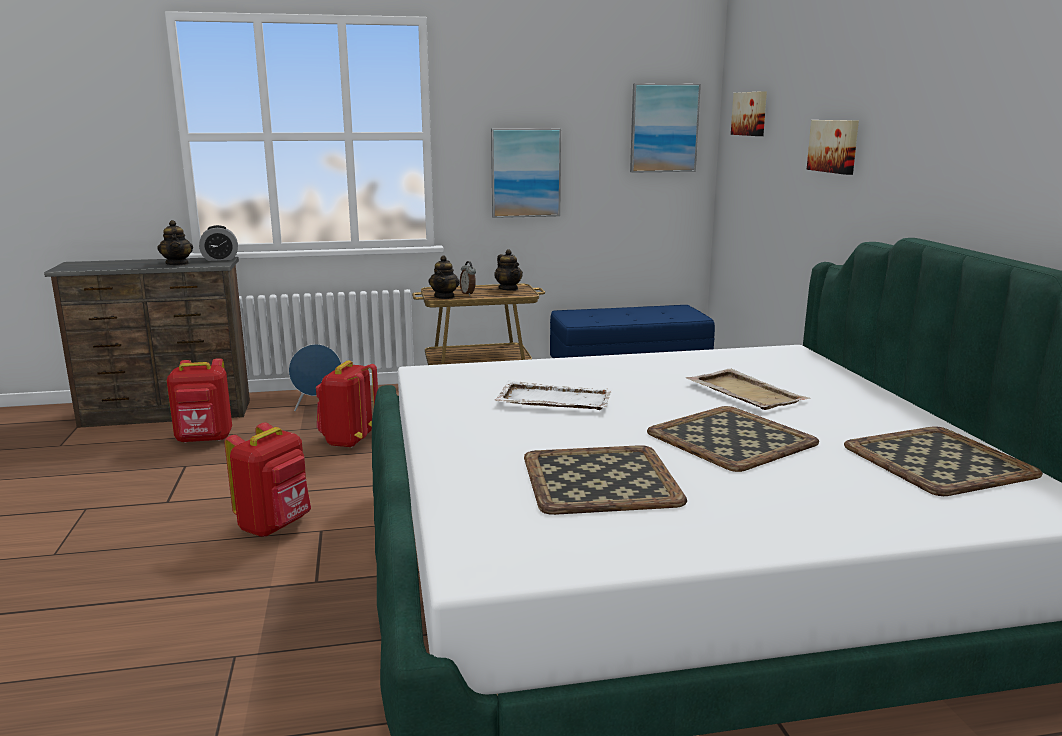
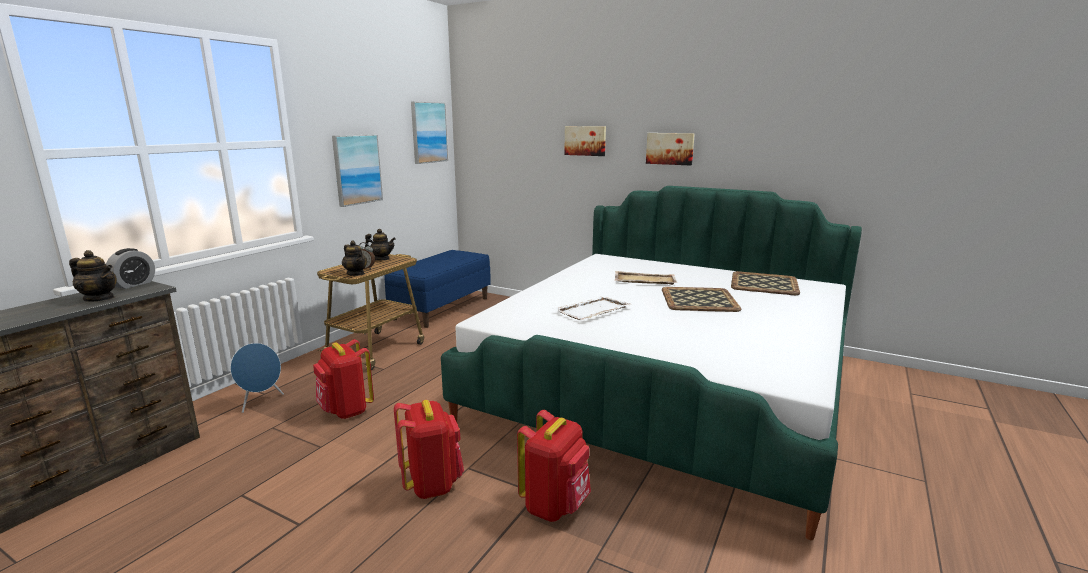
camera: 50 degrees left, 0 degrees up
red backpack [167,358,232,443] -> red backpack moved to [517,410,591,522]
tray [524,445,687,515] -> none
picture [731,91,767,136] -> picture moved to [646,133,695,166]

